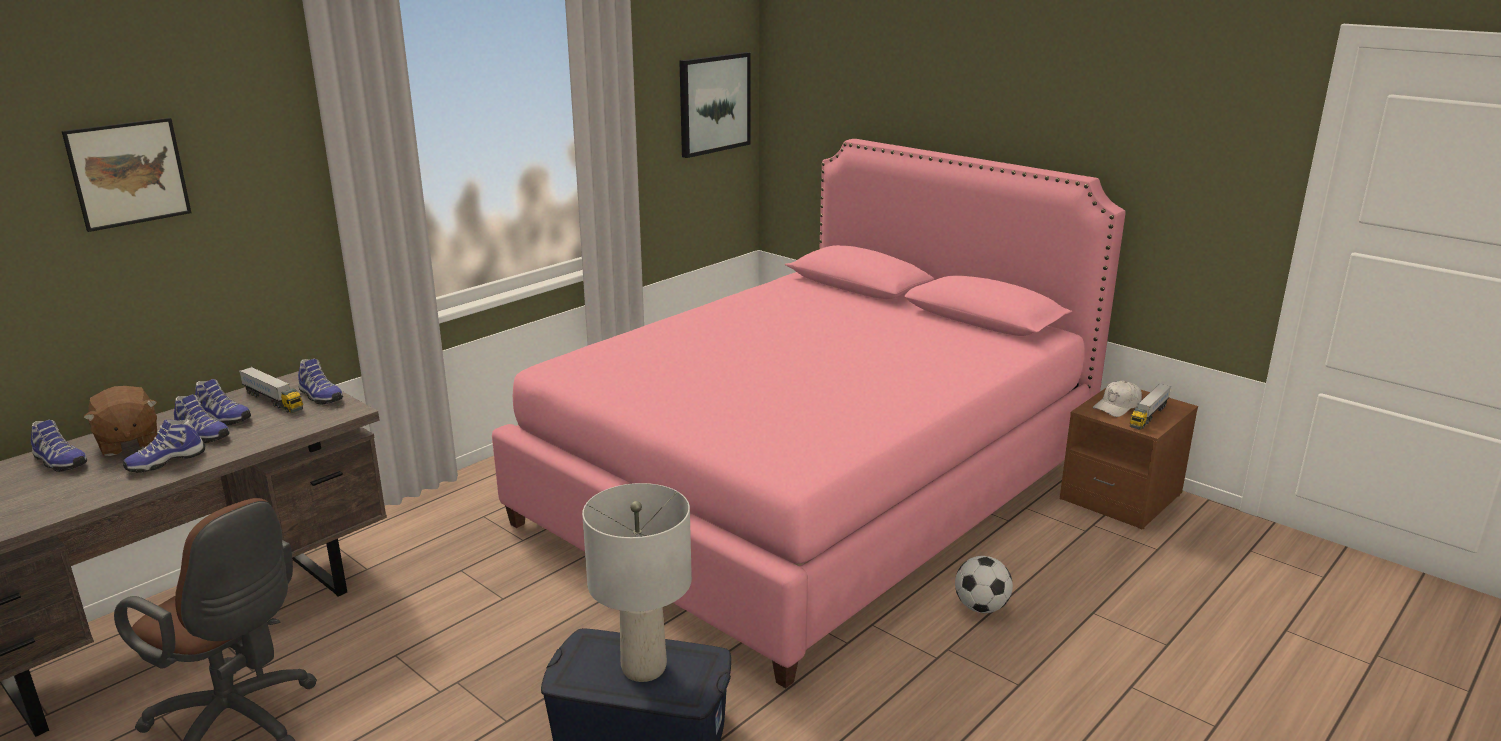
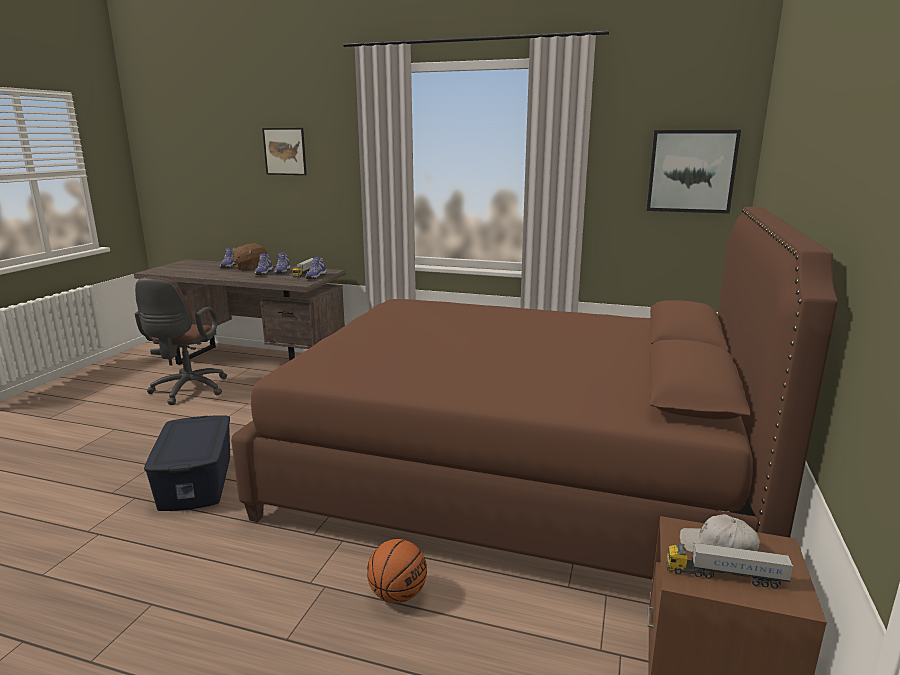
camera: 65 degrees right, 5 degrees down
shoe [123,419,205,473] -> none
pink bed [492,139,1126,688] -> brown bed [231,207,838,580]
grey table lamp [582,483,692,682] -> none
football [955,556,1013,613] -> basketball [367,539,427,603]

